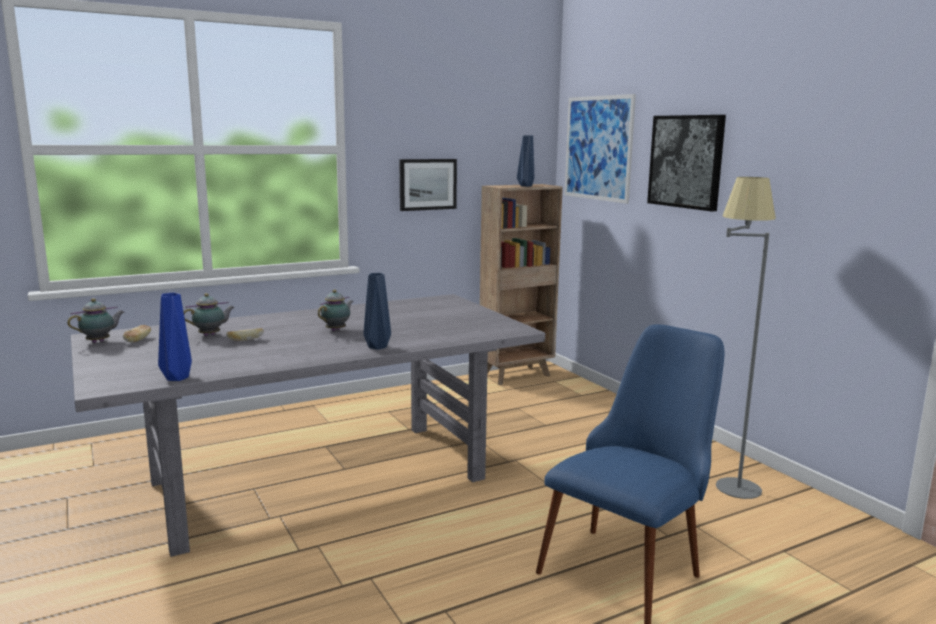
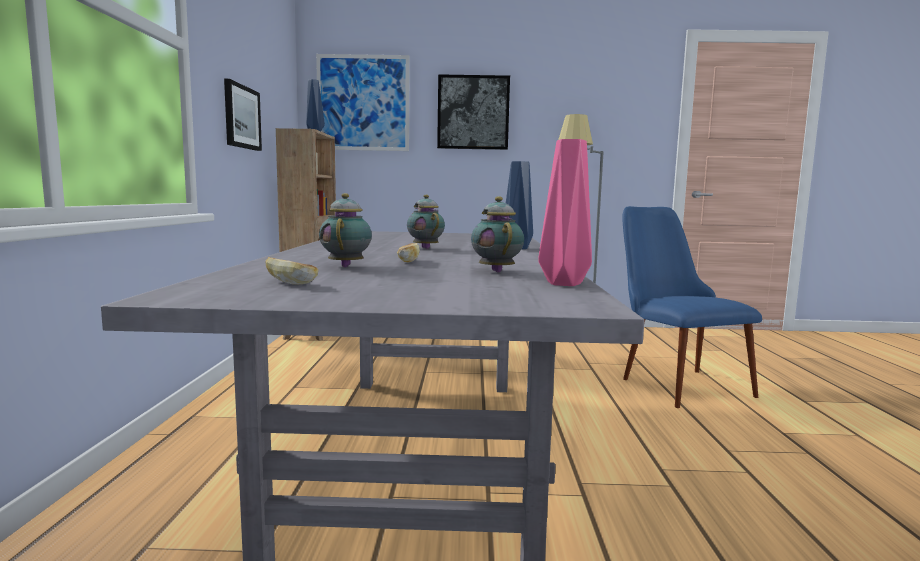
camera: 60 degrees left, 5 degrees down
teapot [67,298,124,343] -> teapot moved to [471,196,524,272]
blue vase [158,293,192,381] -> pink vase [538,139,592,286]

